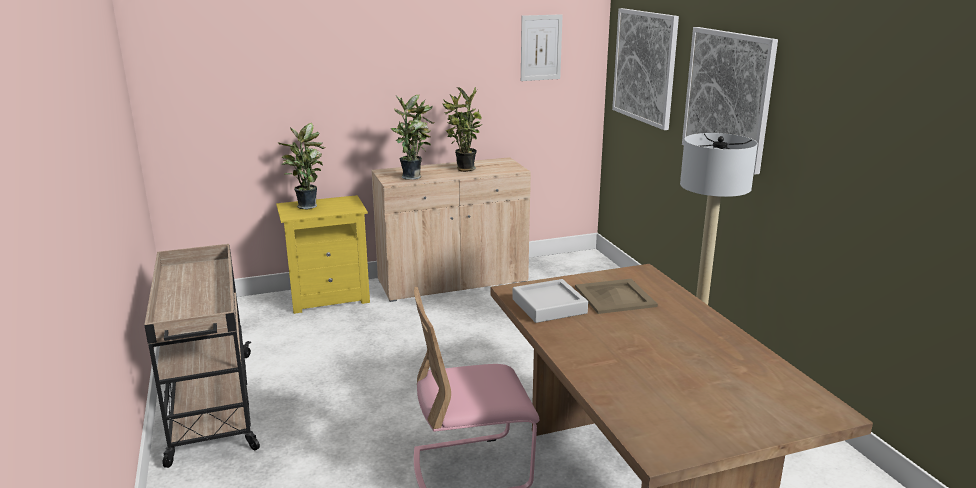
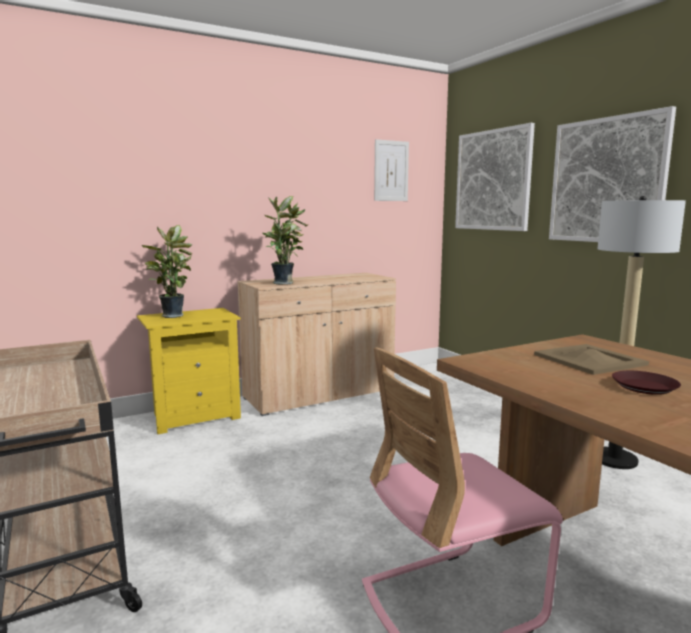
camera: 10 degrees left, 10 degrees down
potted plant [442,87,482,172] -> none
grey tray [512,279,588,323] -> none
none -> brown plate [612,371,681,395]

